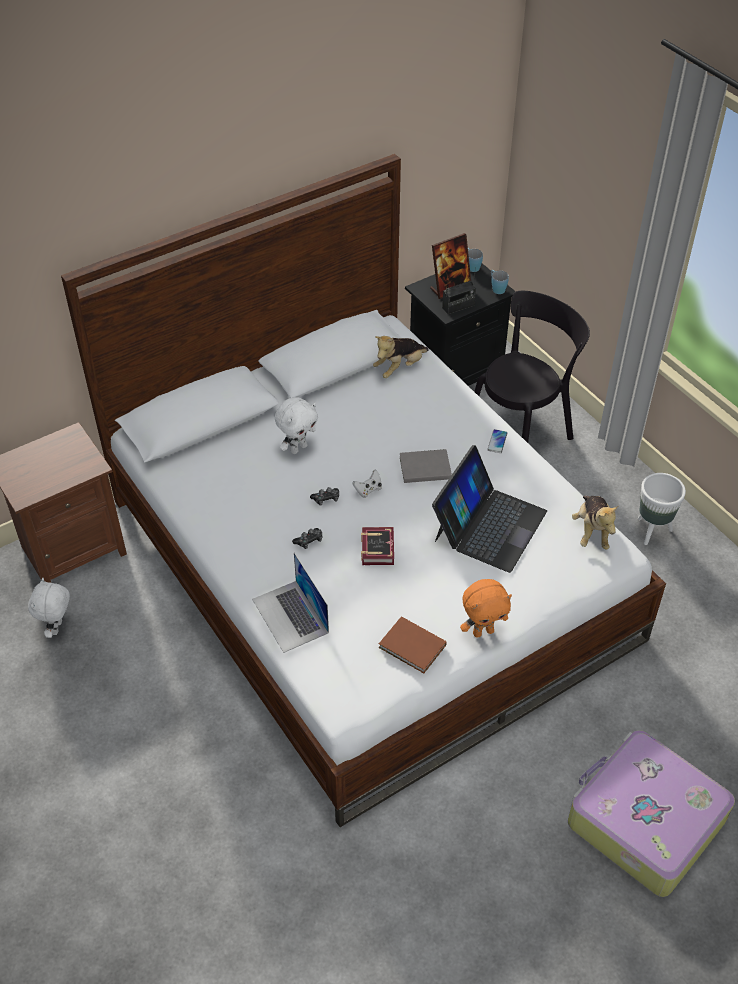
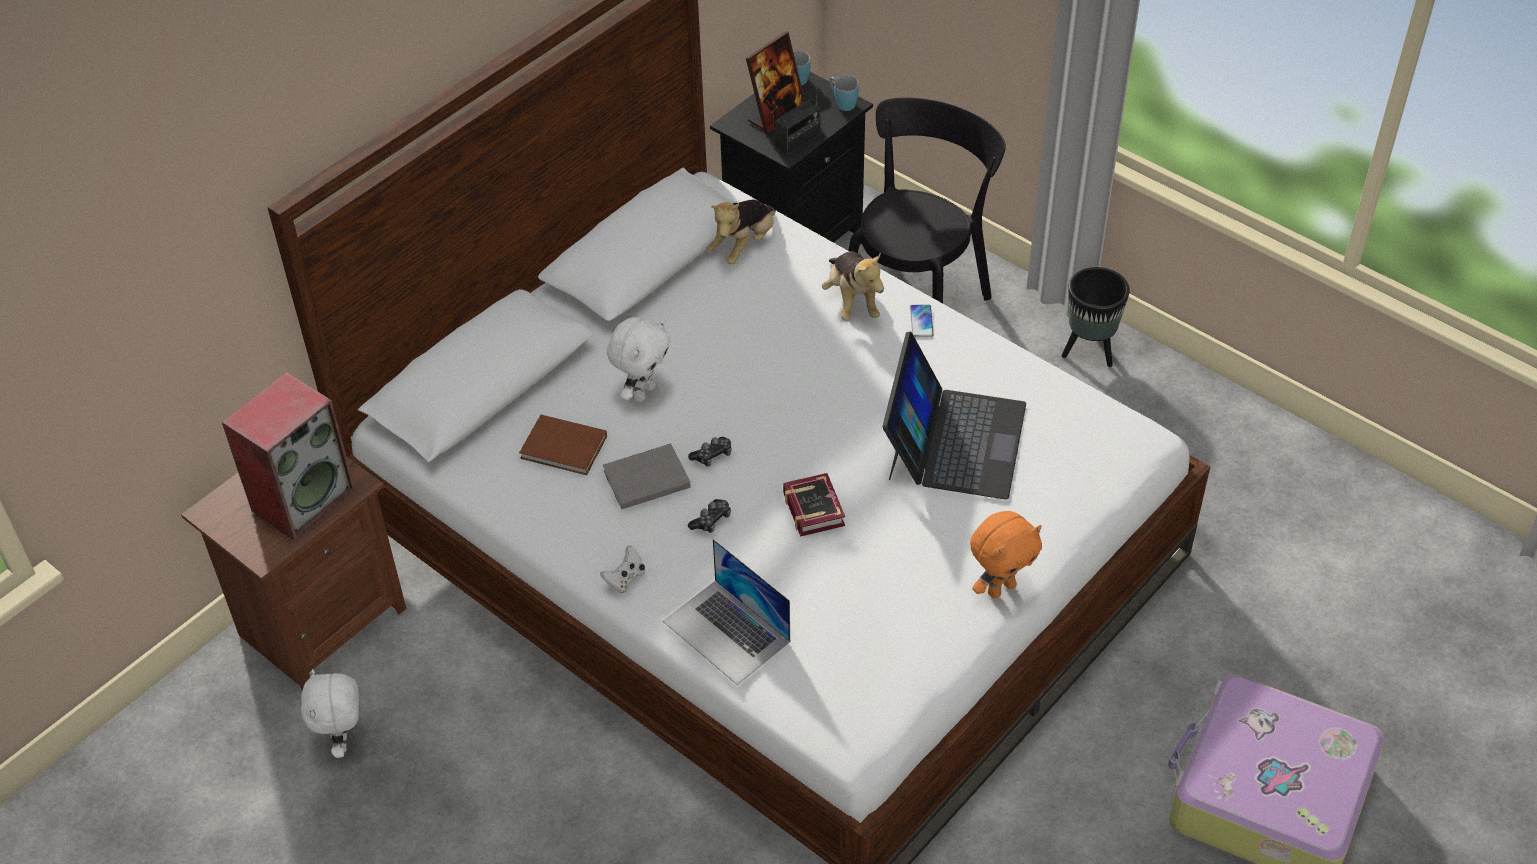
camera: 15 degrees left, 0 degrees up
white game controller [353,470,382,498] -> white game controller moved to [600,545,645,593]
brown book [379,616,447,673] -> brown book moved to [519,415,607,475]
grey book [400,449,452,483] -> grey book moved to [603,444,691,509]
plush toy [572,496,619,550] -> plush toy moved to [822,252,884,321]
white planter [638,473,686,545] -> none
none -> speaker [222,372,355,540]
none -> black planter [1062,267,1130,367]

